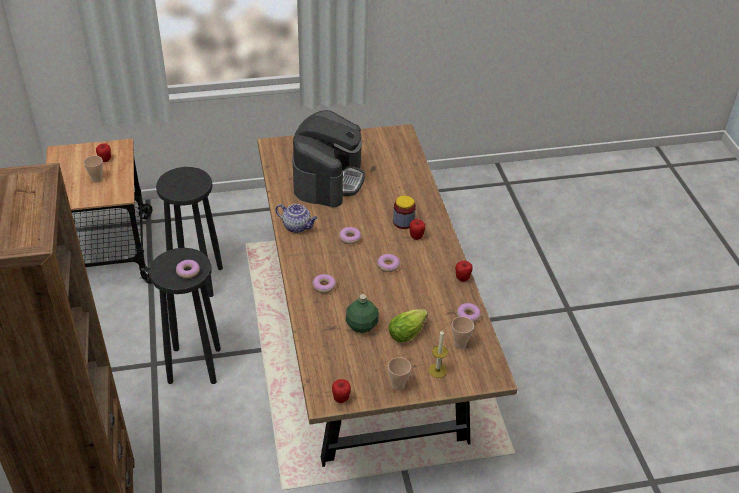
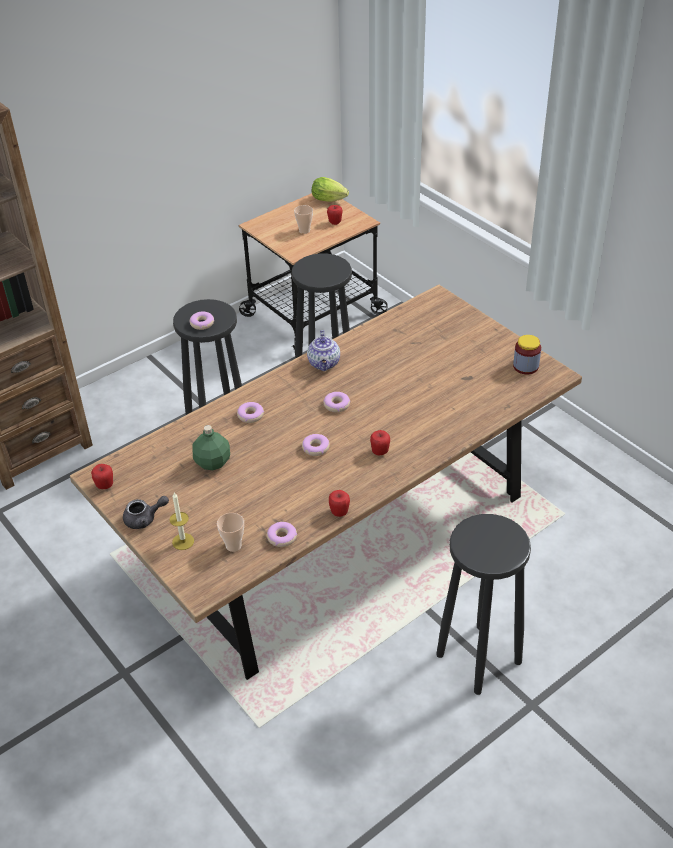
camera: 65 degrees right, 0 degrees up
coffee machine [292,110,365,207] -> none
lettuce [388,309,428,343] -> lettuce moved to [312,177,349,202]
cup [388,357,411,391] -> grey teapot [123,496,169,529]
jar [393,195,416,229] -> jar moved to [513,335,541,374]
none -> black stool [436,514,531,695]

